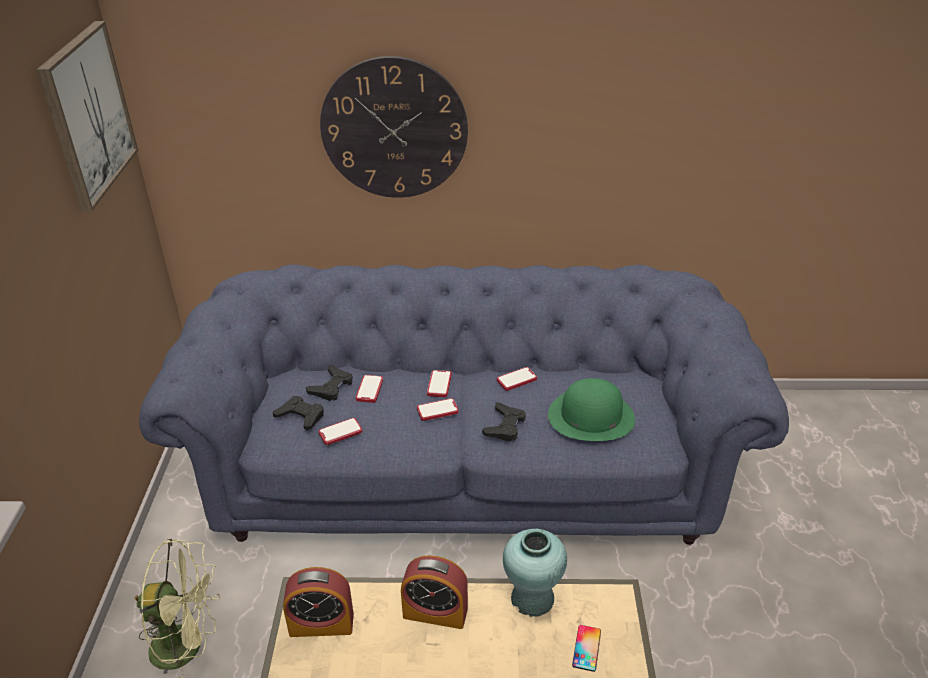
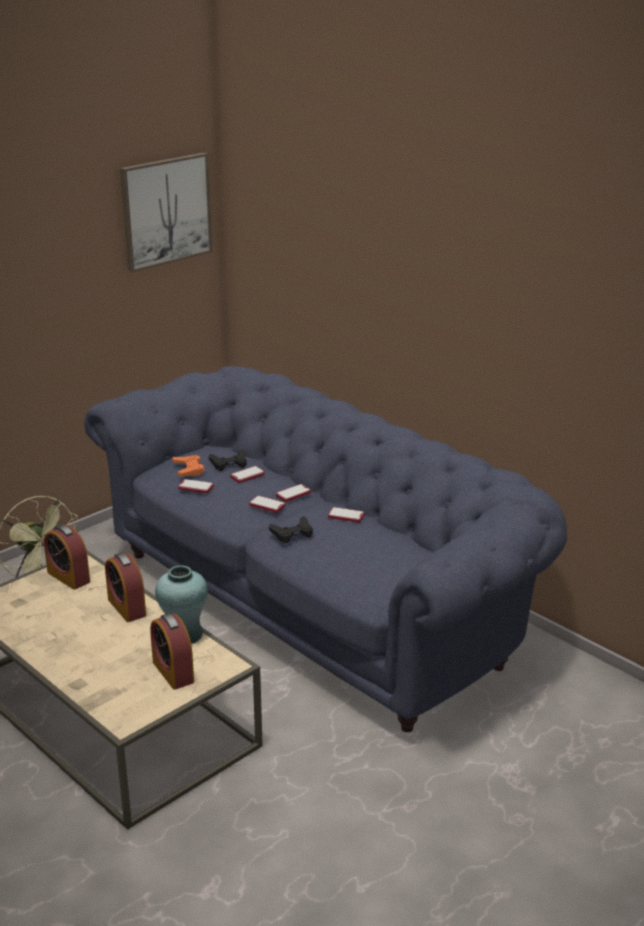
camera: 45 degrees right, 10 degrees down
black game controller [273,396,324,431] -> orange game controller [172,455,204,476]
wall clock [320,56,468,198] -> none
green hat [548,378,635,441] -> none
phone [572,625,601,672] -> alarm clock [150,613,194,690]

